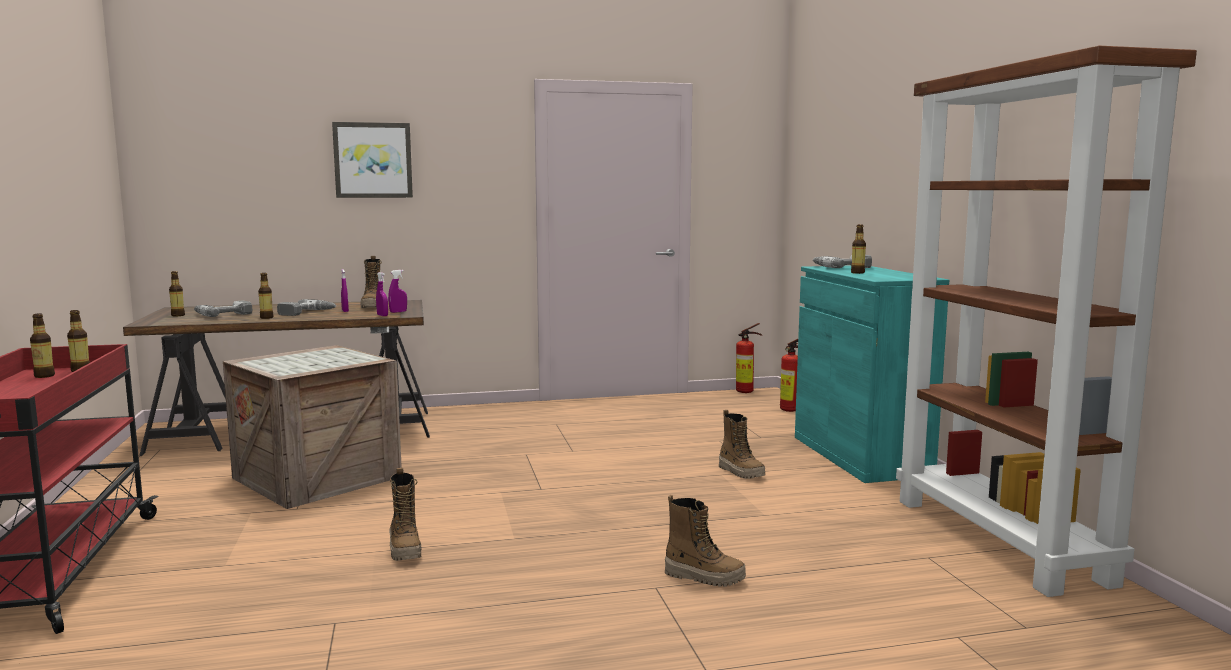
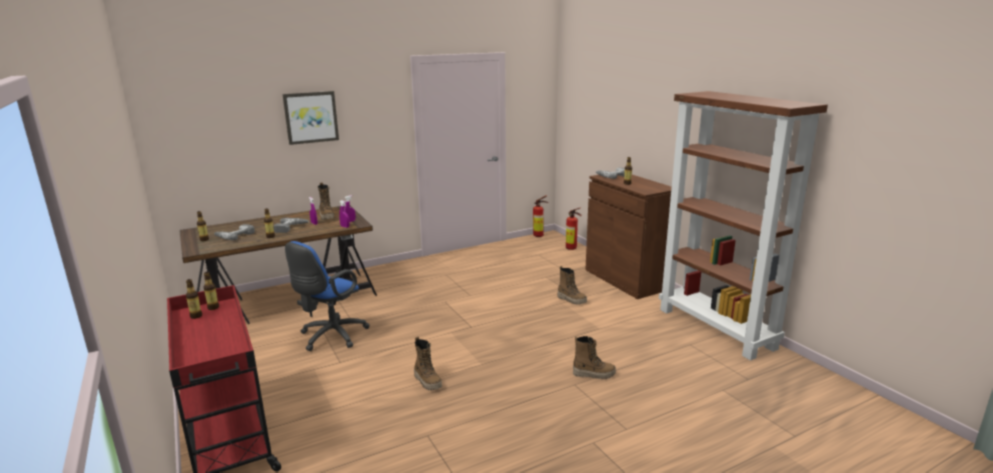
camera: 15 degrees left, 10 degrees up
crate [223,345,402,509] -> blue office chair [285,241,370,351]
turquoise cabinet [795,266,949,483] -> brown cabinet [585,175,672,299]

